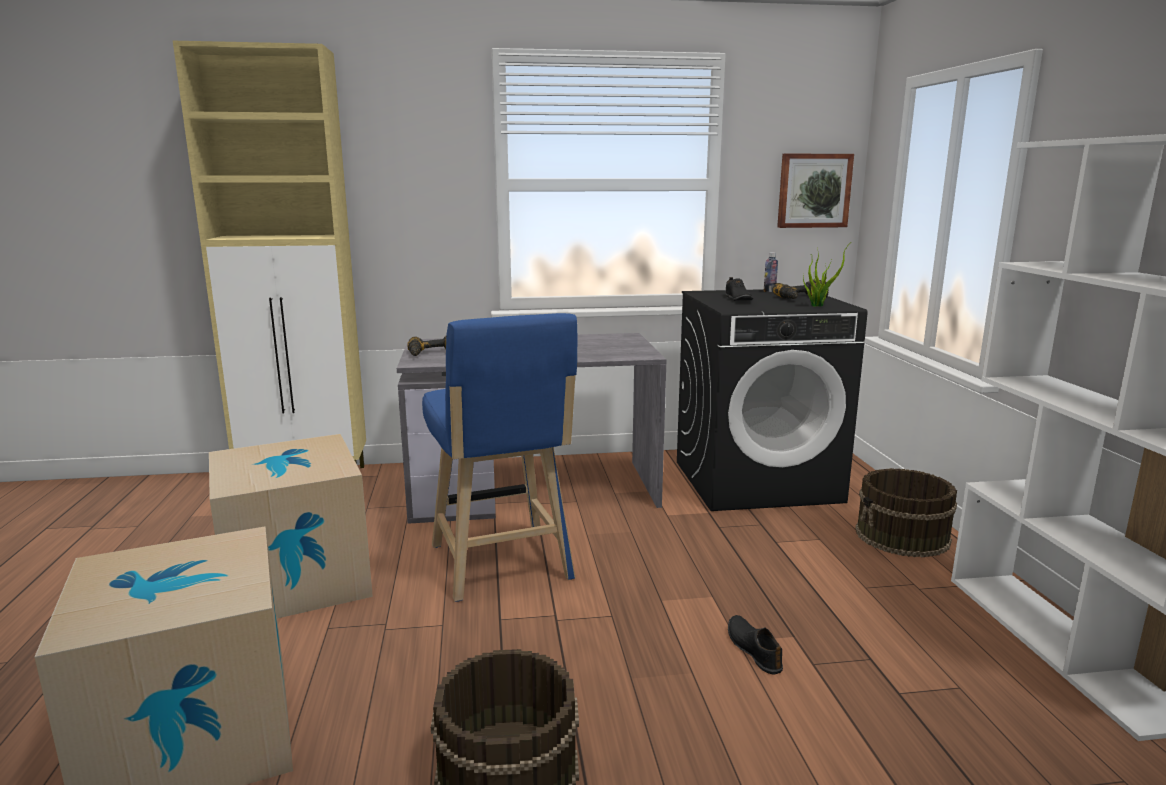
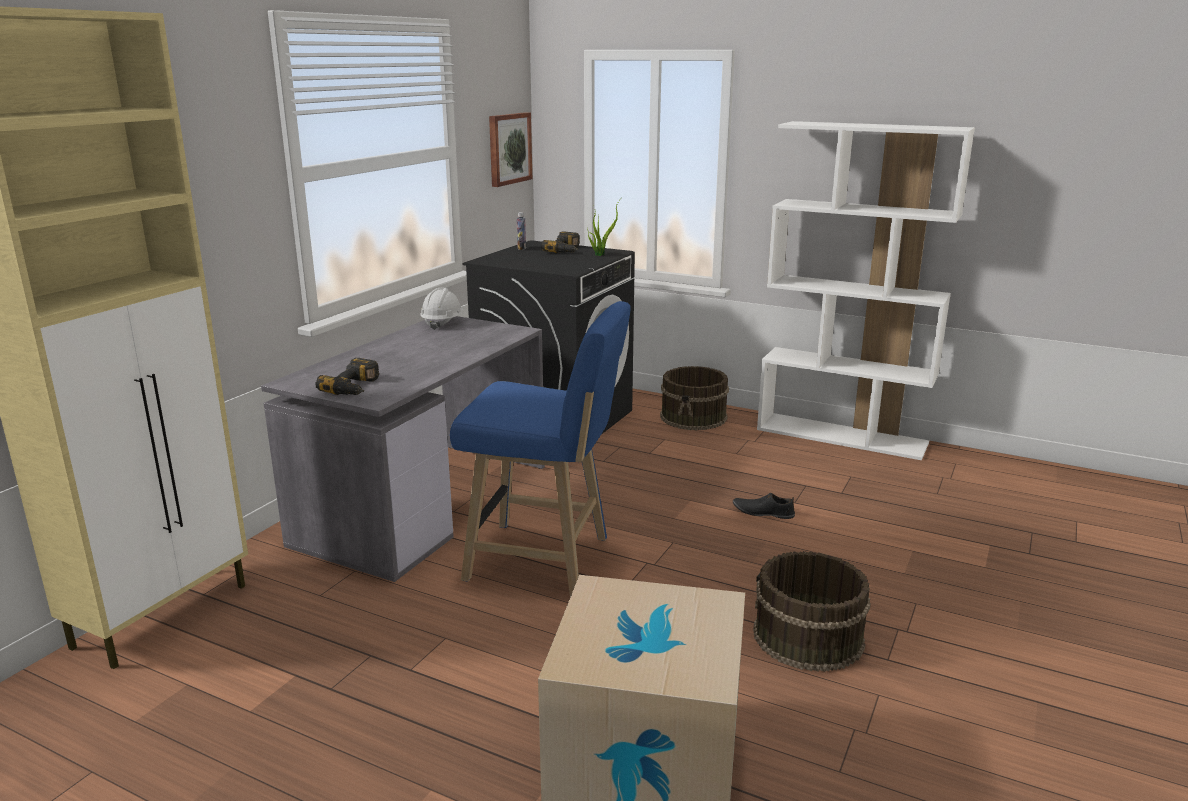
camera: 55 degrees left, 5 degrees up
cardboard box [209,434,373,619] -> none
black shoe [725,277,753,301] -> none
none -> white hard hat [420,288,464,330]

